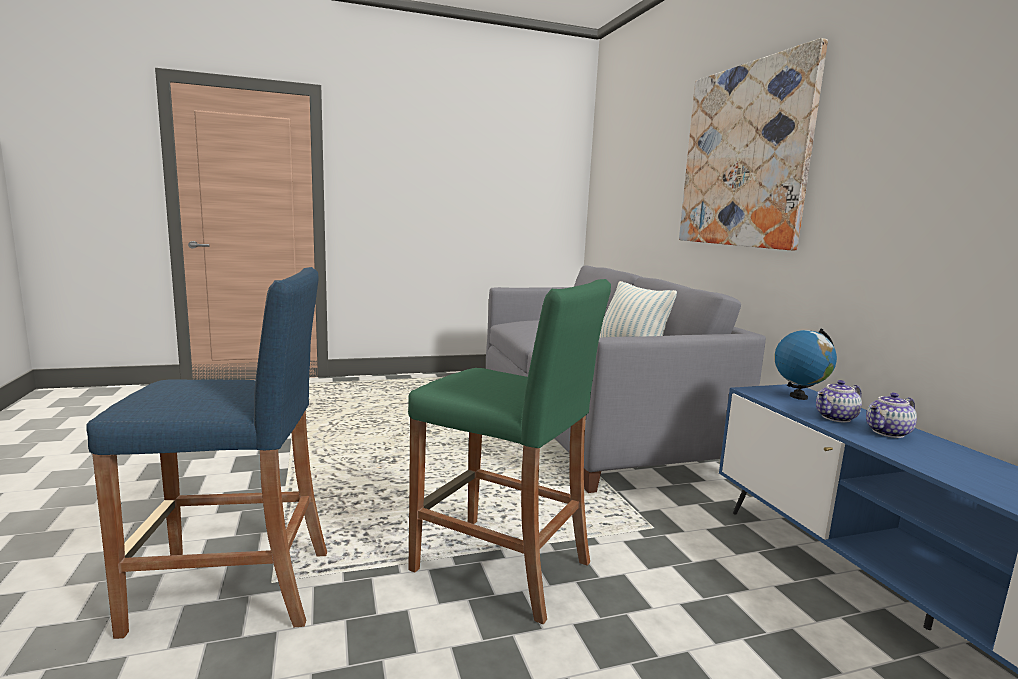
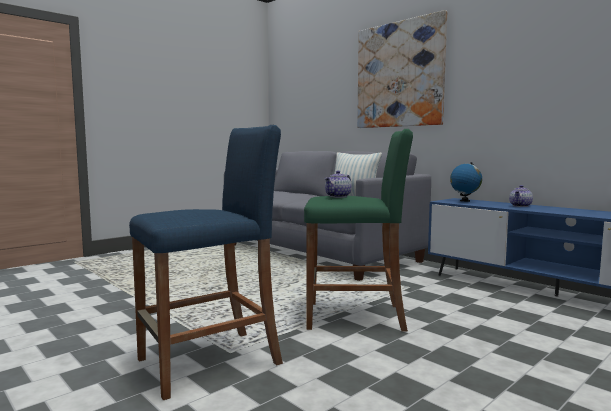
camera: 25 degrees left, 5 degrees down
teapot [816,380,862,423] -> teapot moved to [325,171,352,198]

